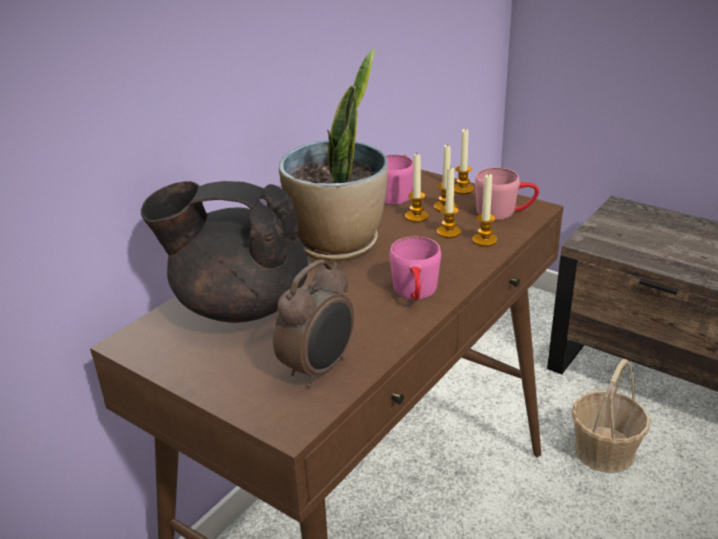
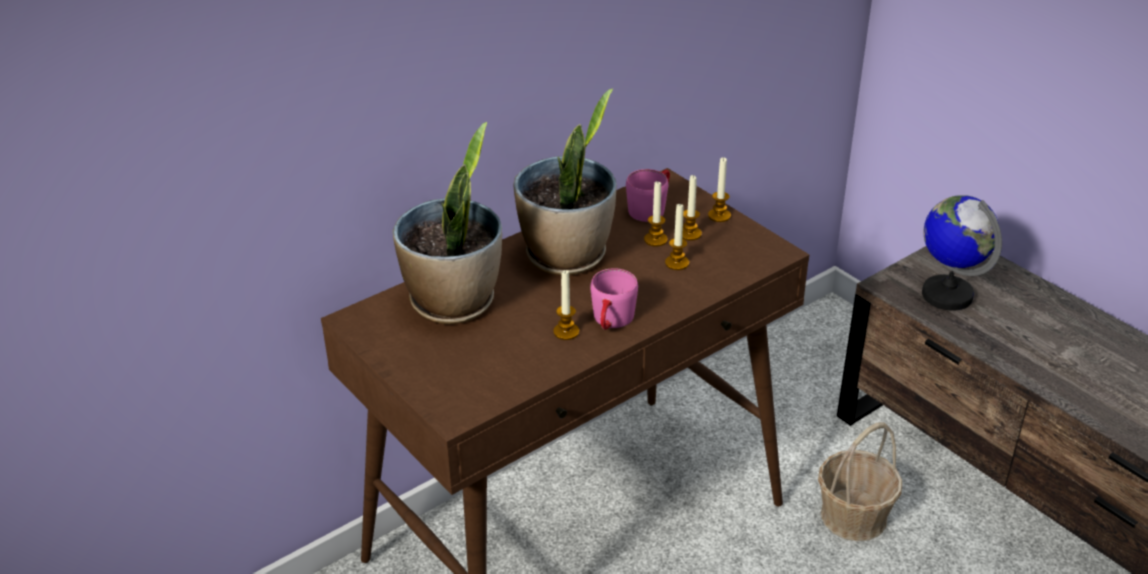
camera: 15 degrees right, 5 degrees up
black teapot [141,181,308,323] -> potted plant [393,122,502,324]
alarm clock [273,259,354,388] -> none
candle [472,173,498,247] -> candle moved to [553,270,579,340]
pink mug [475,168,539,220] -> none
none -> globe [922,195,1002,311]

